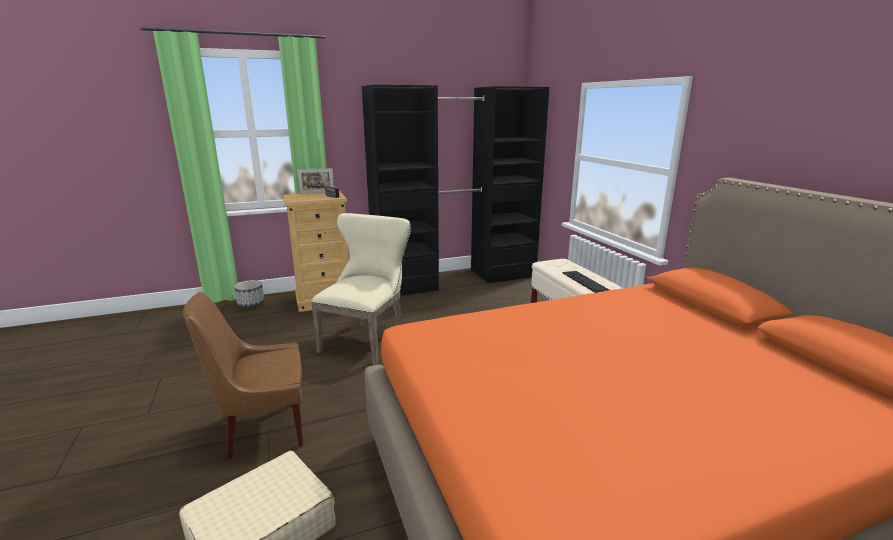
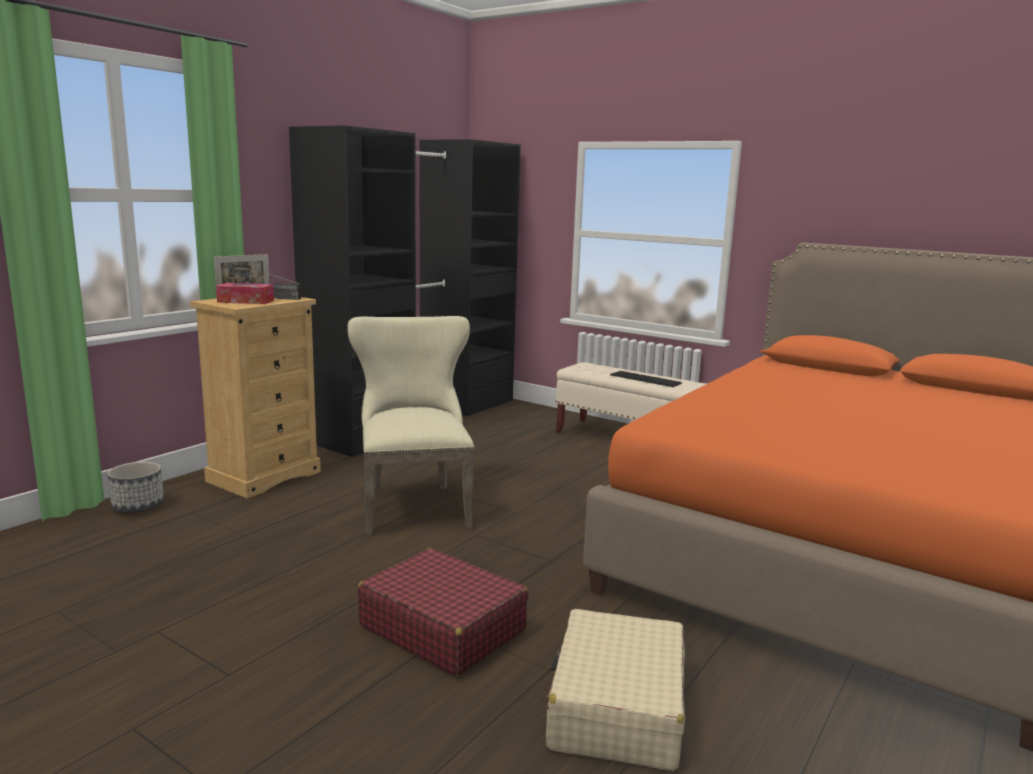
camera: 35 degrees left, 5 degrees down
brown chair [183,292,303,460] -> red suitcase [358,548,529,676]
none -> tissue box [216,283,274,304]

